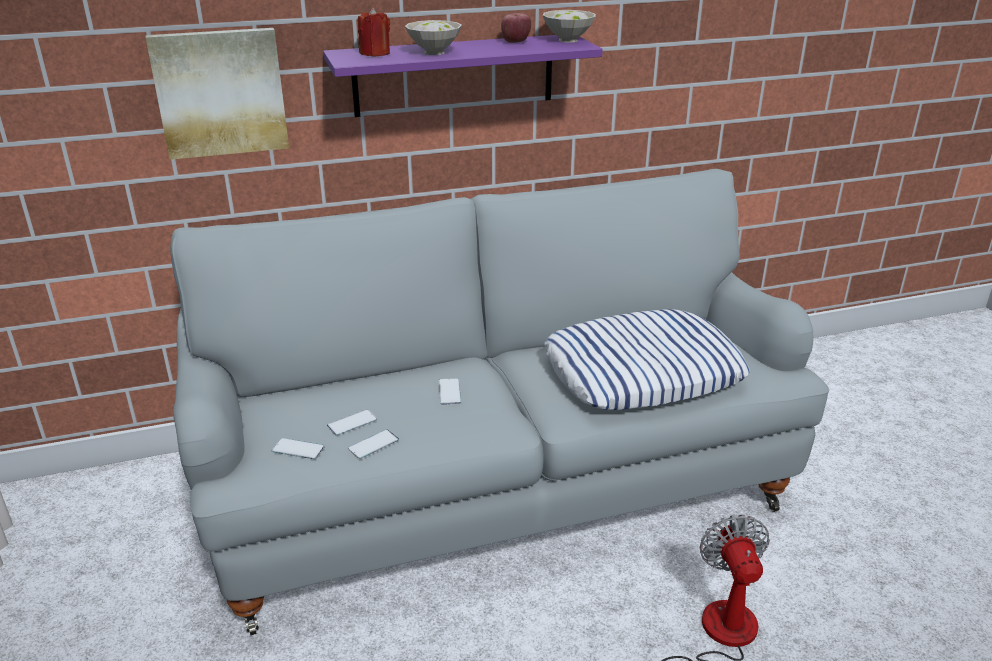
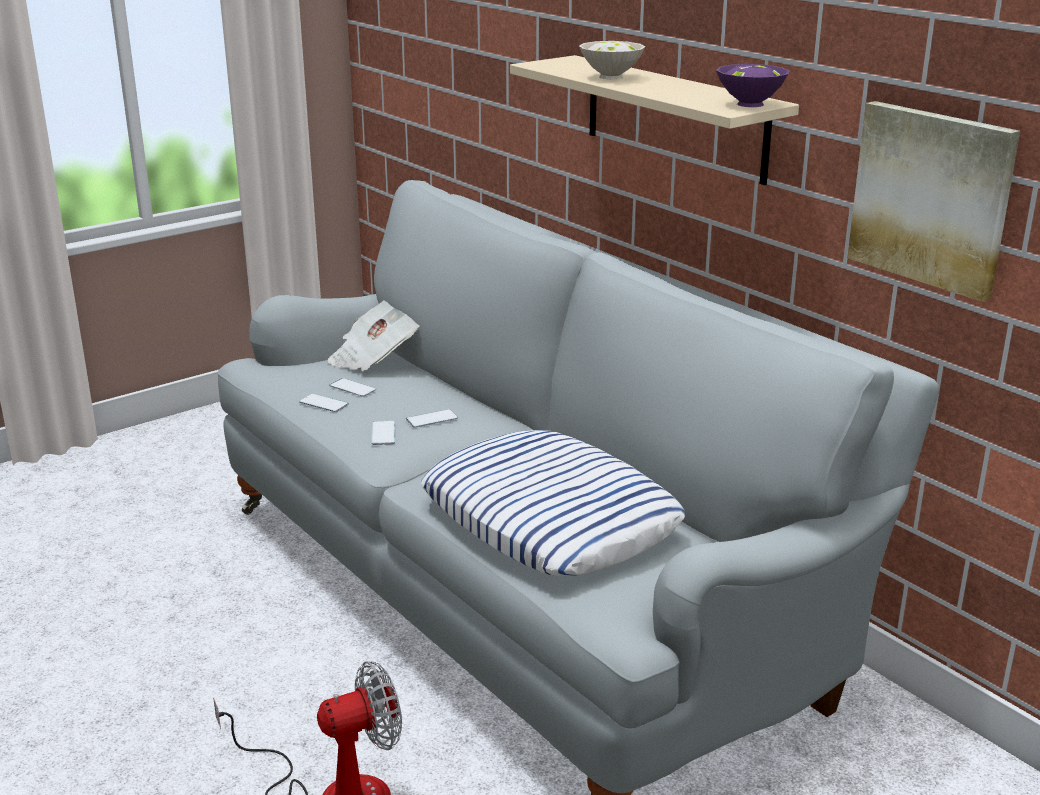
camera: 70 degrees right, 5 degrees down
picture [145,28,289,160] -> picture moved to [847,101,1020,302]
phone [272,438,325,459] -> phone moved to [371,421,395,445]
purple shelf [323,35,603,117] -> beige shelf [510,55,799,185]
red candle [358,8,390,57] -> none
apple [501,13,531,43] -> none
white bowl [543,10,596,43] -> purple bowl [716,64,790,107]
none -> newspaper [328,301,419,371]

